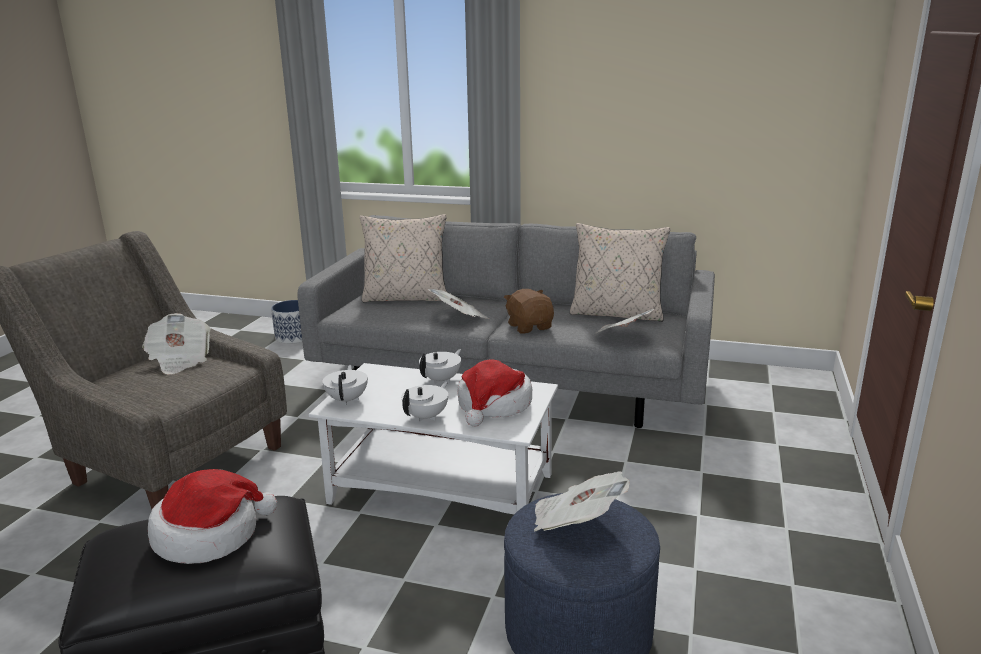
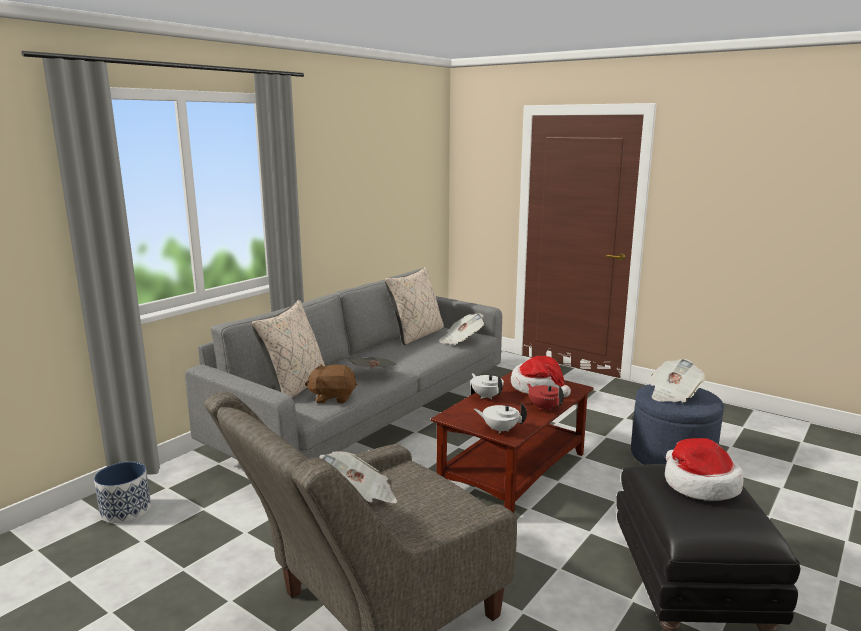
camera: 70 degrees left, 5 degrees down
white coffee table [309,363,558,514] -> brown coffee table [431,371,594,513]
white teapot [402,382,448,422] -> red teapot [527,384,564,411]
brown plush toy [504,289,554,334] -> brown plush toy moved to [305,364,357,404]

